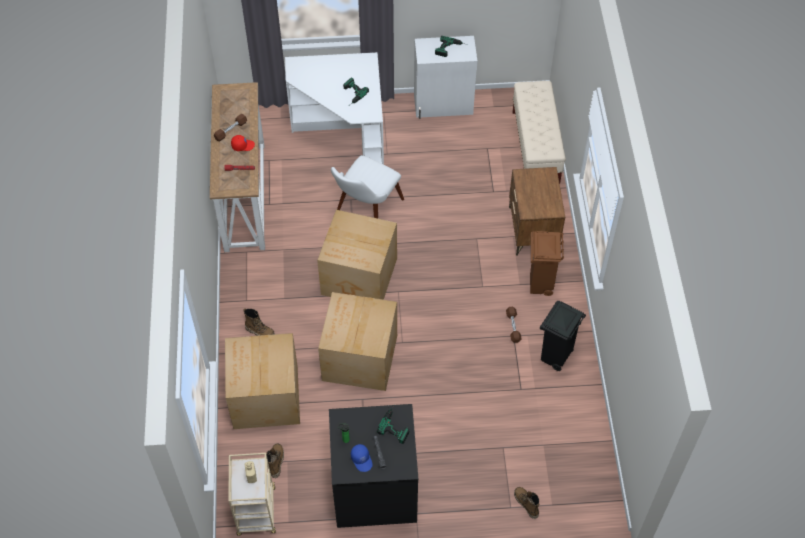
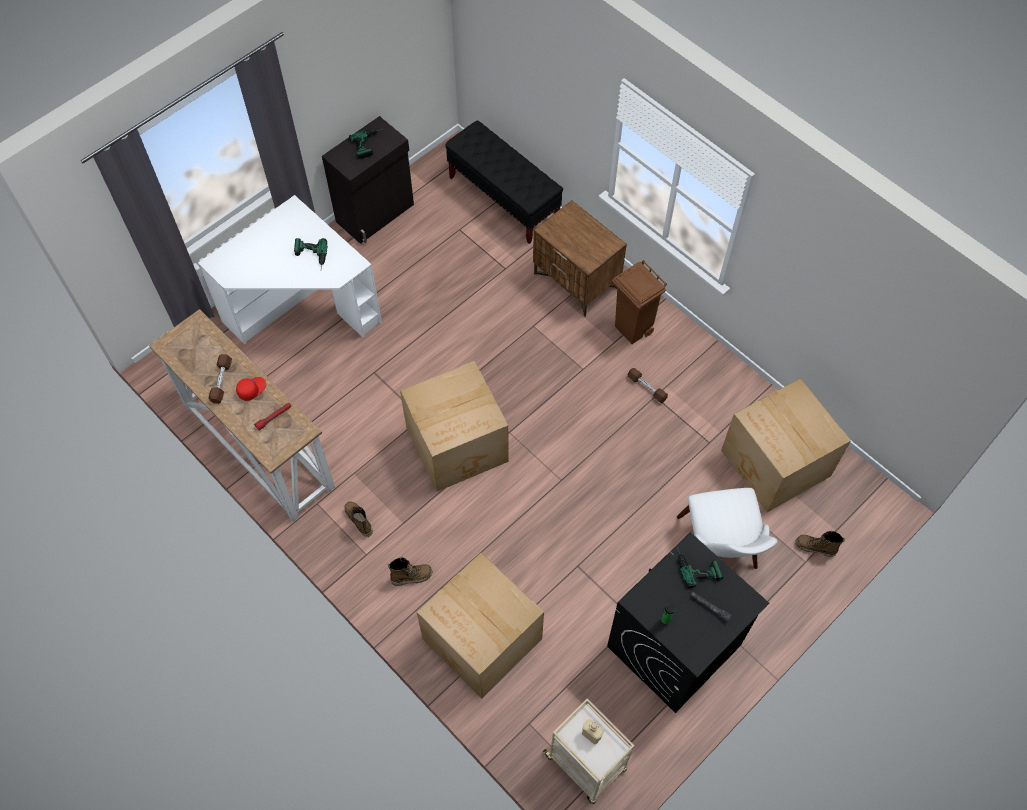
camera: 40 degrees left, 5 degrees up
boot [267,443,284,478] -> boot moved to [344,501,373,537]
cardboard box [318,292,397,391] -> cardboard box moved to [721,378,851,512]
white chair [331,155,404,218] -> white chair moved to [677,488,778,569]
blue cap [351,444,373,472] -> none
white cabinet [414,36,477,119] -> black cabinet [322,116,414,244]
beige bench [513,81,566,184] -> black bench [445,121,563,244]
black trash can [540,301,586,371] -> none

